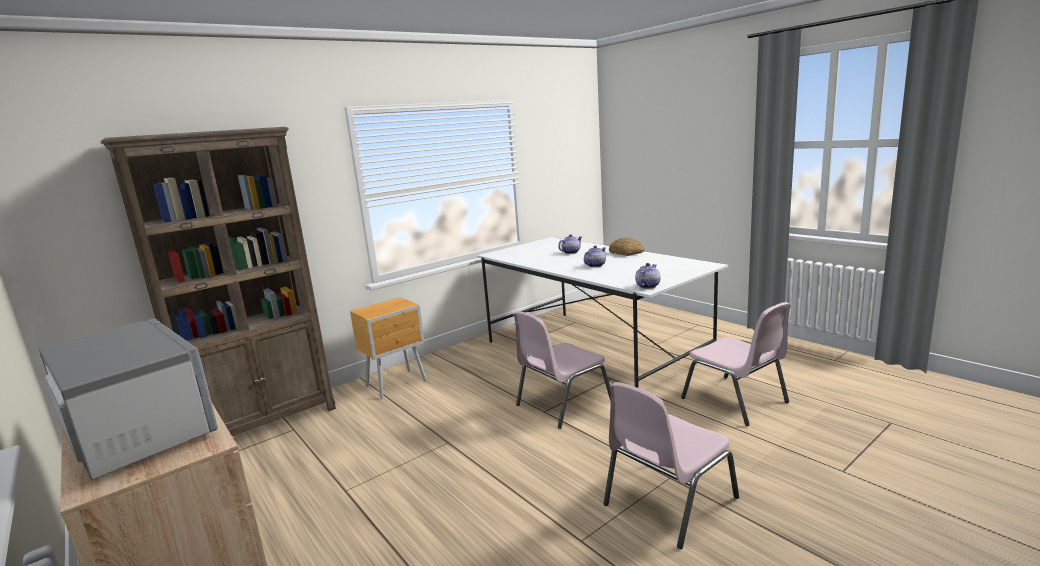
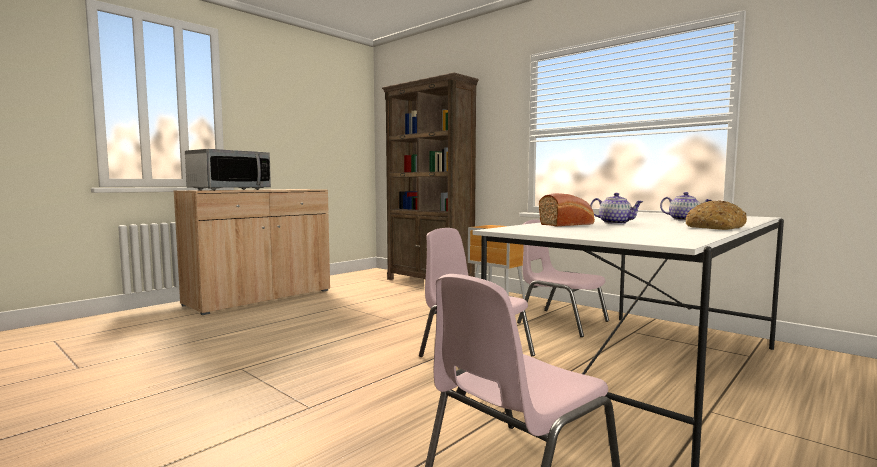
camera: 80 degrees right, 10 degrees down
pink chair [603,382,739,549] -> pink chair moved to [517,219,609,337]
teapot [635,263,661,289] -> none
none -> bread [539,193,595,227]

